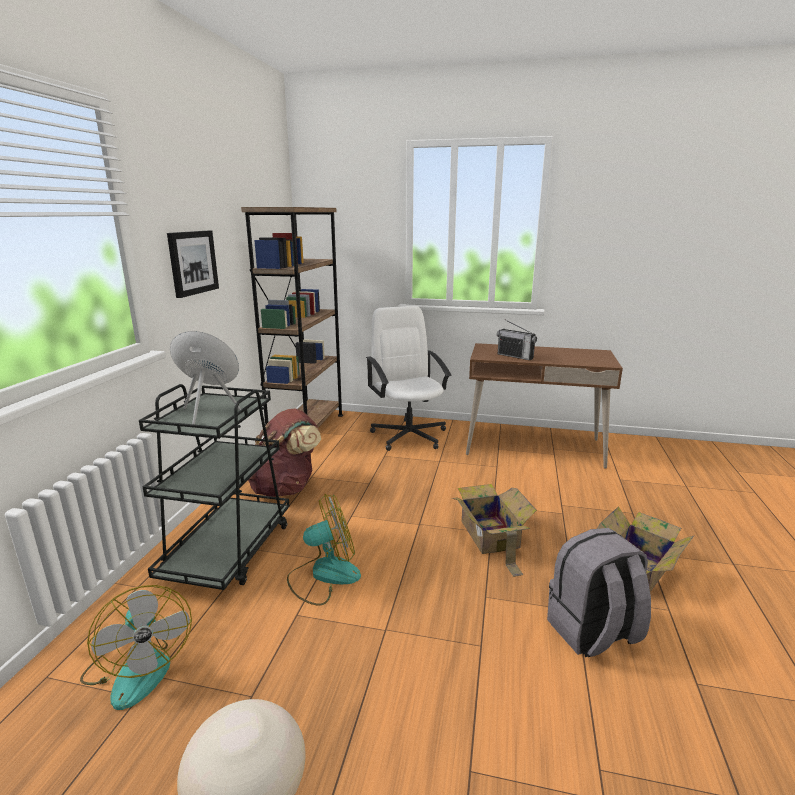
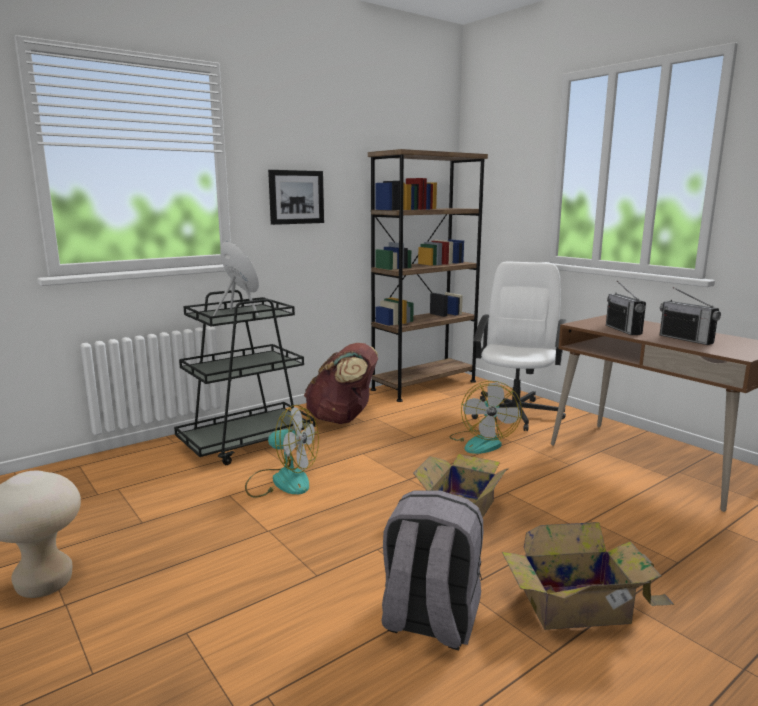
camera: 40 degrees right, 5 degrees down
fan [80,585,192,710] -> fan moved to [450,381,522,454]
none -> radio [660,287,721,345]

